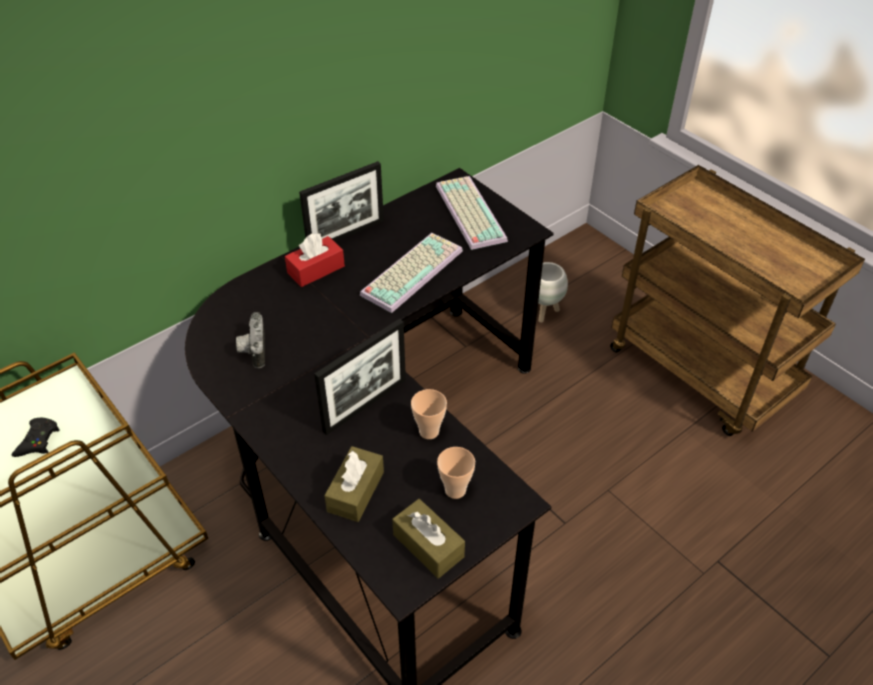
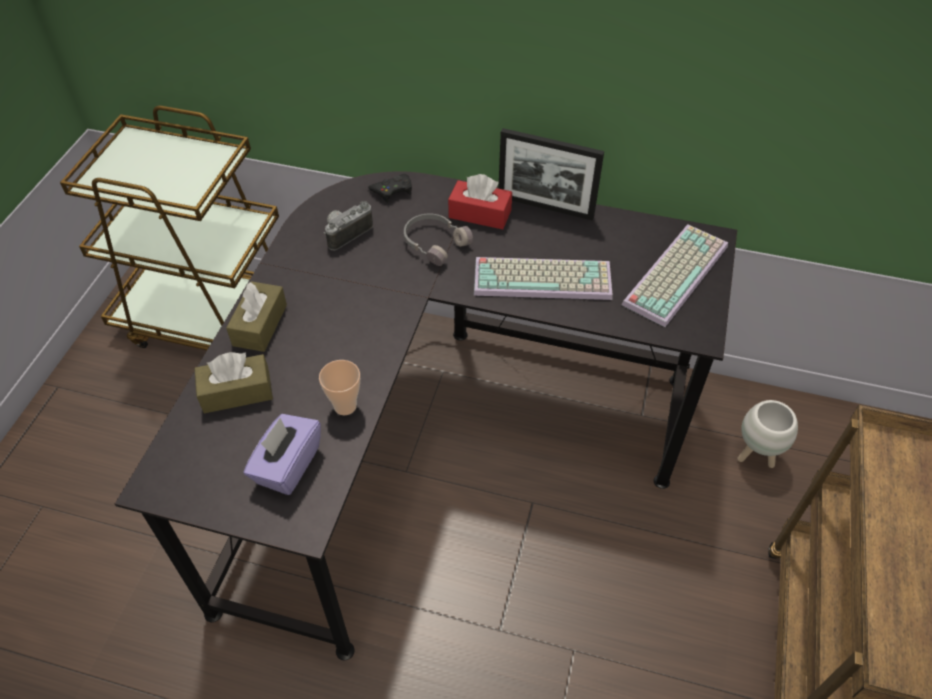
camera: 55 degrees right, 5 degrees up
black game controller [12,417,60,457] -> black game controller moved to [368,174,412,203]
picture frame [314,319,406,435] -> none
brown tissue box [392,499,465,578] -> brown tissue box moved to [226,281,287,352]
cup [437,447,475,499] -> purple tissue box [244,414,321,495]
none -> grey headphones [404,214,473,266]

